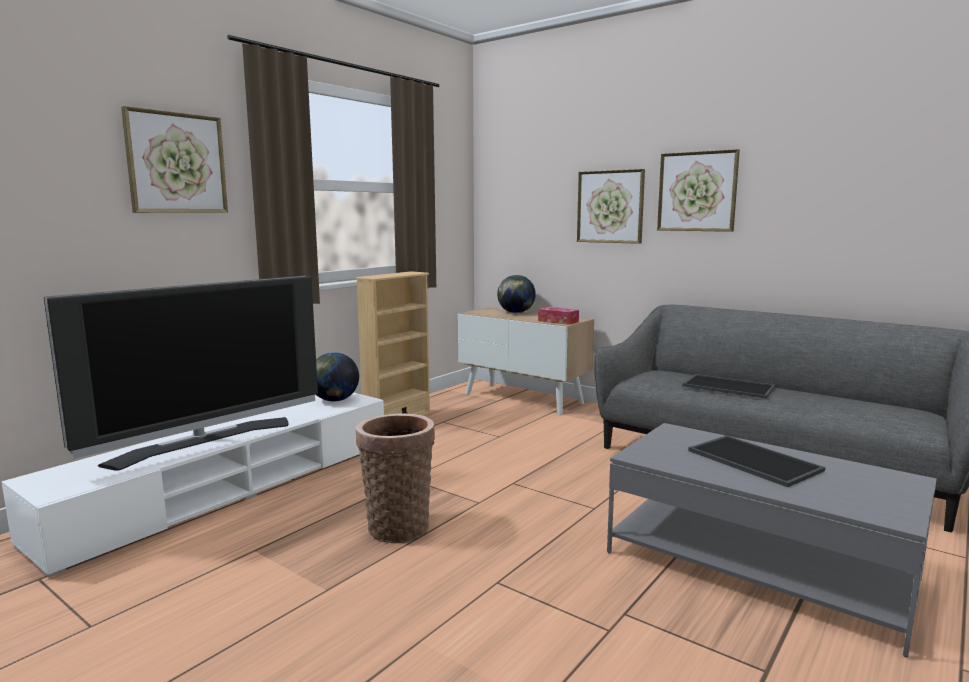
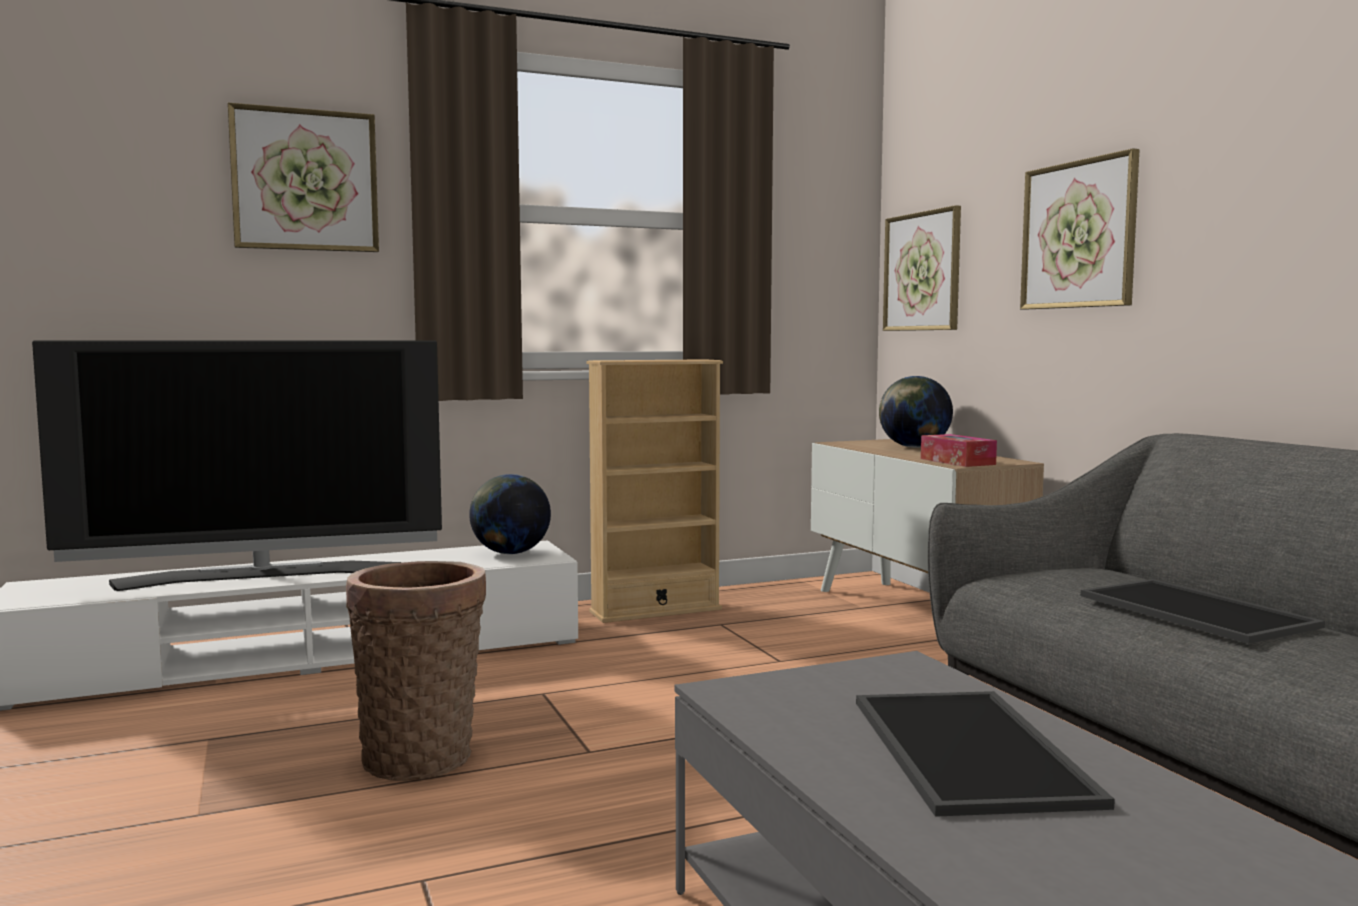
camera: 30 degrees right, 5 degrees down
picture [657,149,740,232] -> picture moved to [883,205,961,331]

